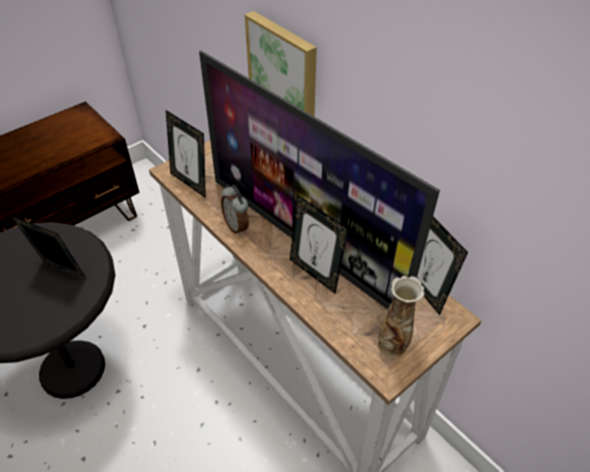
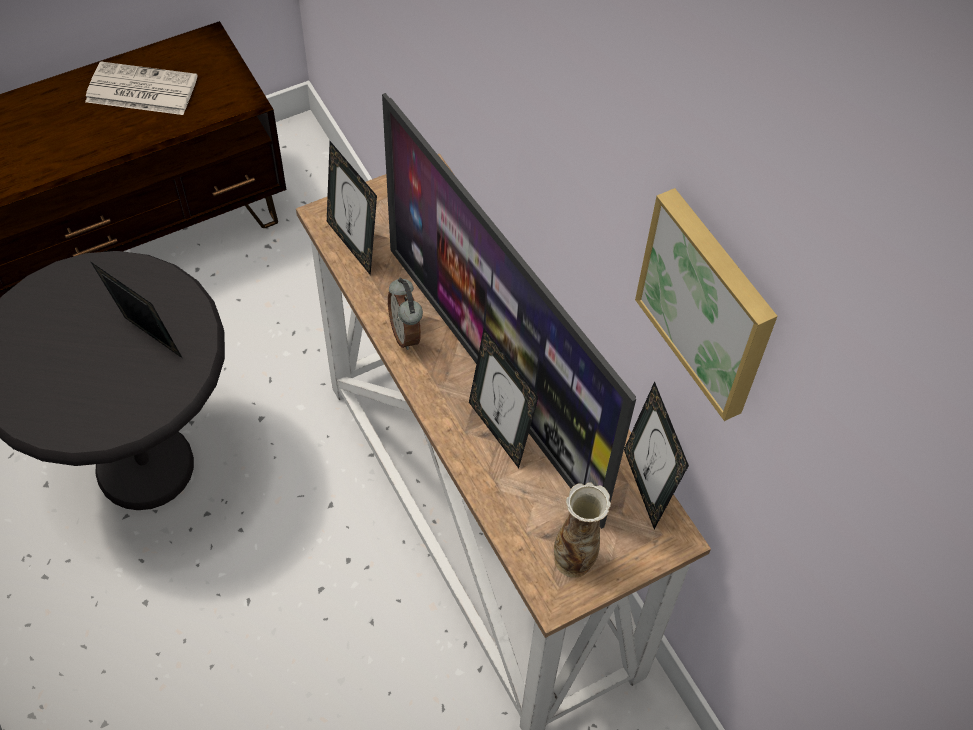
camera: 10 degrees right, 10 degrees up
picture [245,11,317,117] -> picture moved to [635,188,777,421]
none -> newspaper [85,62,197,115]

